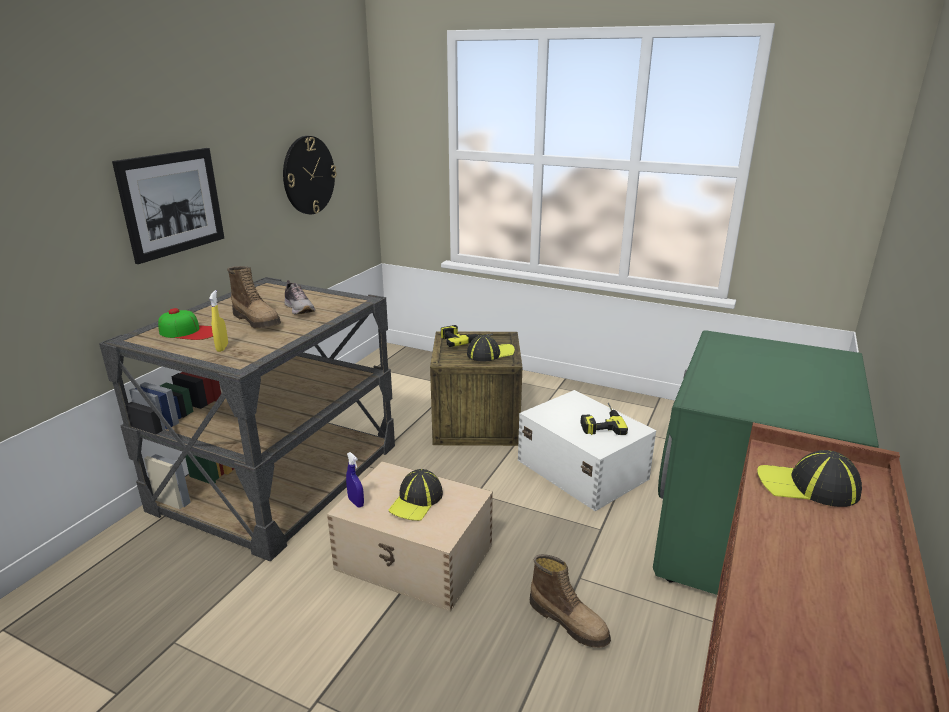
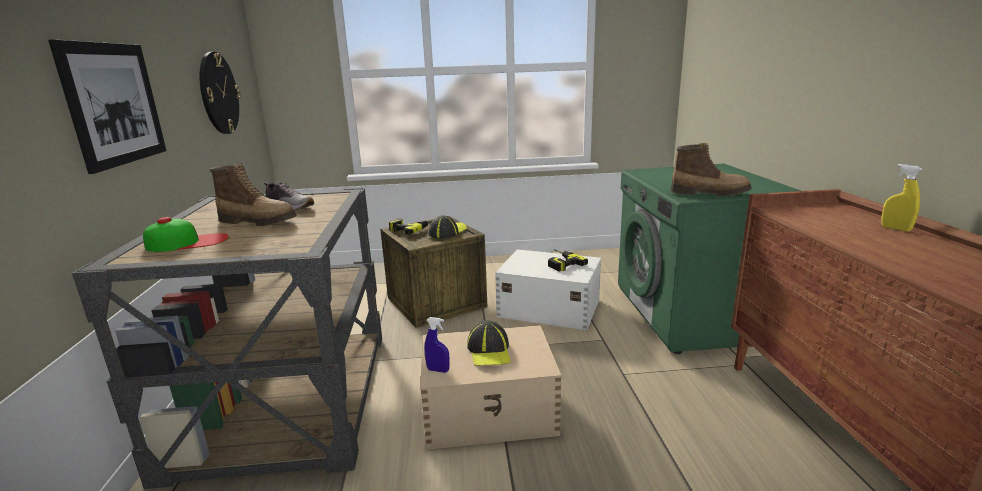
camera: 30 degrees left, 5 degrees down
yellow spray bottle [209,290,228,352] -> yellow spray bottle moved to [881,164,922,232]
boot [530,554,611,648] -> boot moved to [671,143,752,196]
cap [757,450,862,507] -> none

